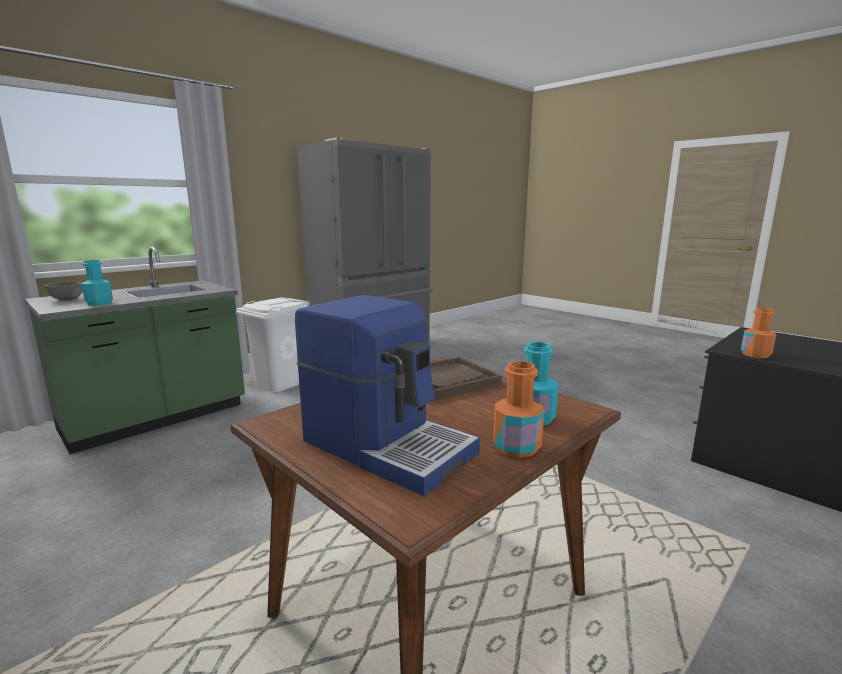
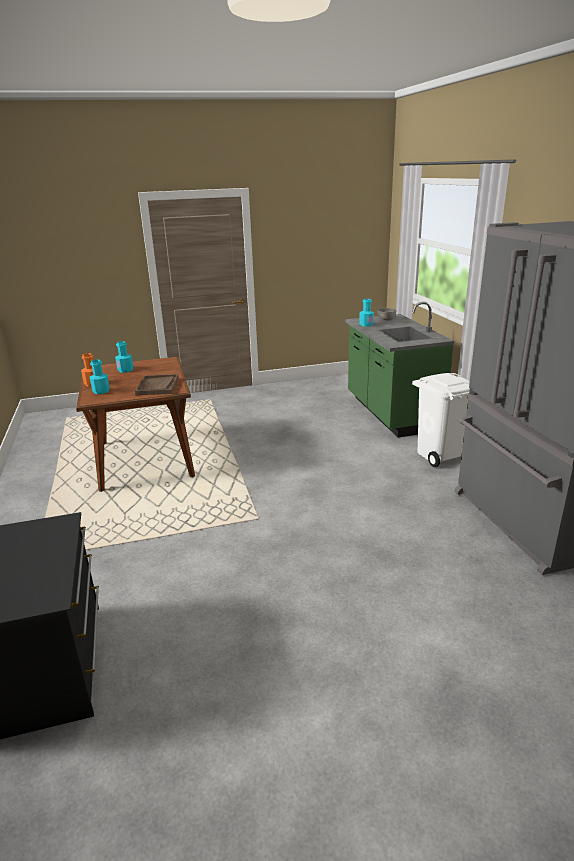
camera: 120 degrees right, 10 degrees up
coffee machine [295,295,480,496] -> turquoise bottle [115,341,134,373]
orange bottle [741,307,776,358] -> none

